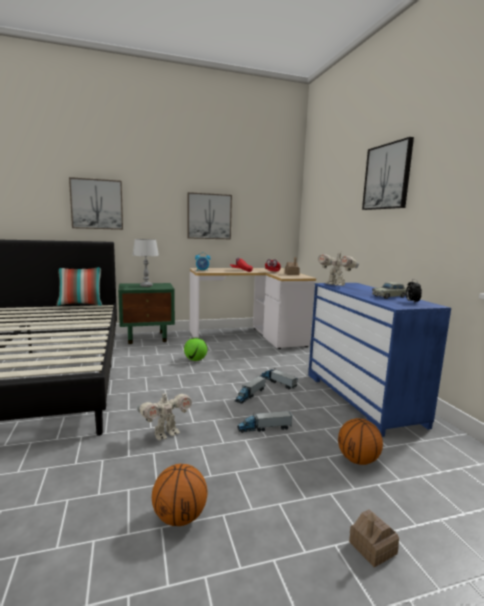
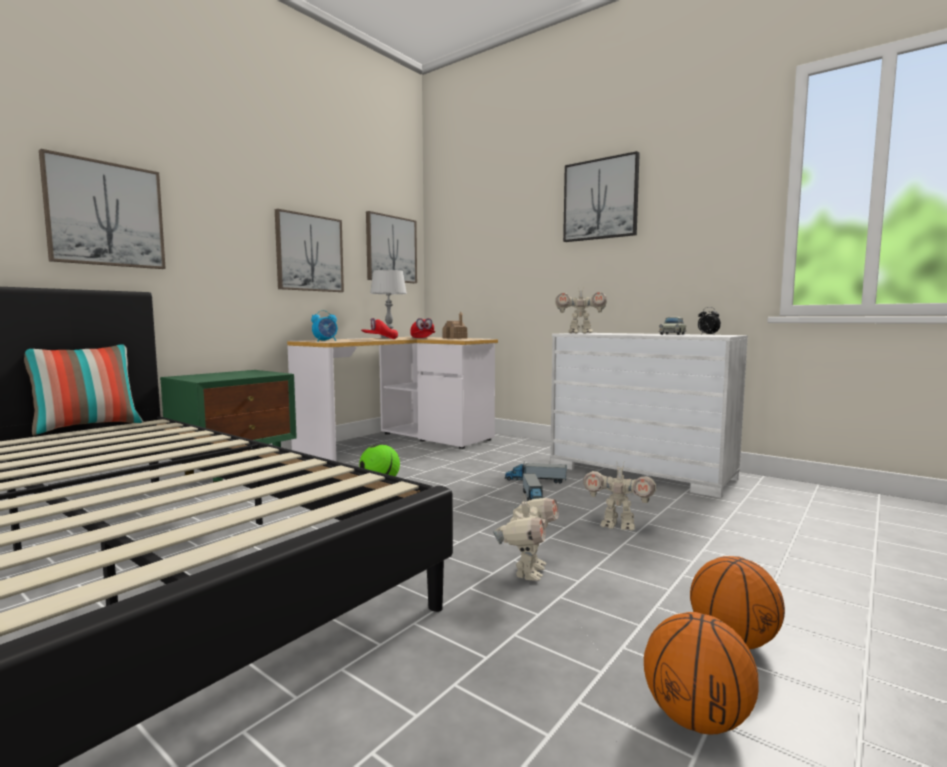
camera: 35 degrees left, 5 degrees down
grey table lamp [133,239,159,287] -> grey table lamp moved to [370,270,407,338]
toy truck [237,411,292,433] -> toy robot [583,463,657,530]
blue dresser [308,283,451,437] -> white dresser [550,333,748,498]
basketball [338,418,383,465] -> basketball moved to [644,612,758,734]
toy house [349,509,399,568] -> none
none -> picture [366,211,417,283]

